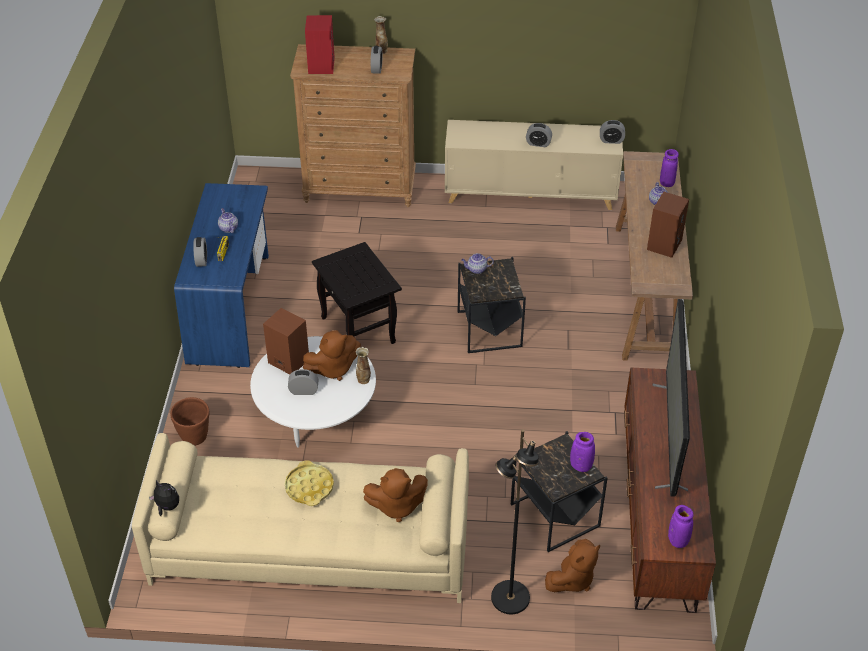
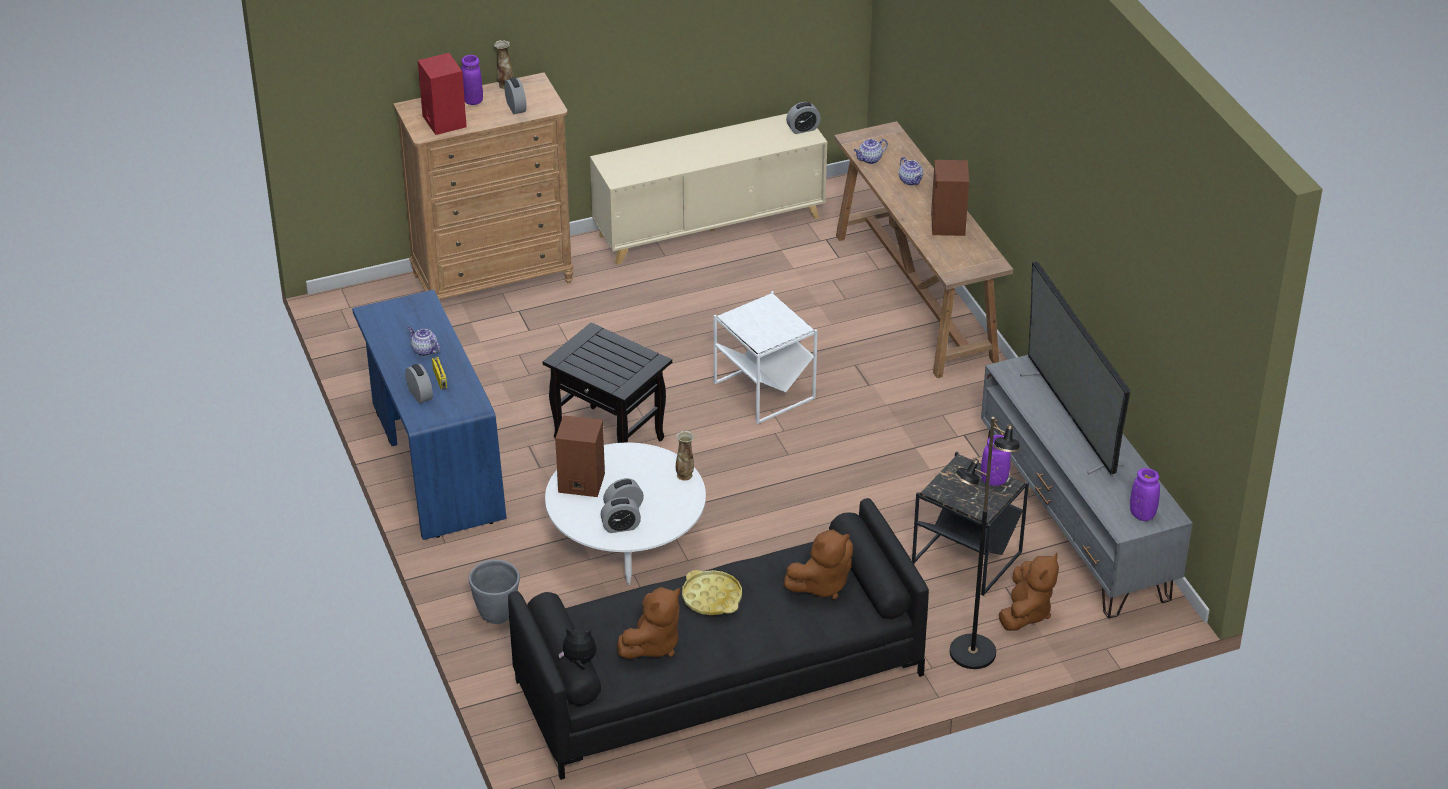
camera: 25 degrees left, 5 degrees down
beige sofa [132,433,469,603] -> black sofa [508,498,929,780]
brown planter [170,397,209,446] -> grey planter [469,560,520,624]
brown plush toy [303,330,361,381] -> brown plush toy moved to [617,587,680,659]
black side table [458,257,526,353] -> white side table [714,291,818,424]
teapot [461,253,494,274] -> teapot moved to [854,139,888,164]
alarm clock [526,123,552,147] -> alarm clock moved to [600,497,641,533]
brown tv stand [624,367,716,613] -> grey tv stand [981,355,1192,618]
purple vase [660,149,679,187] -> purple vase moved to [461,55,483,105]

